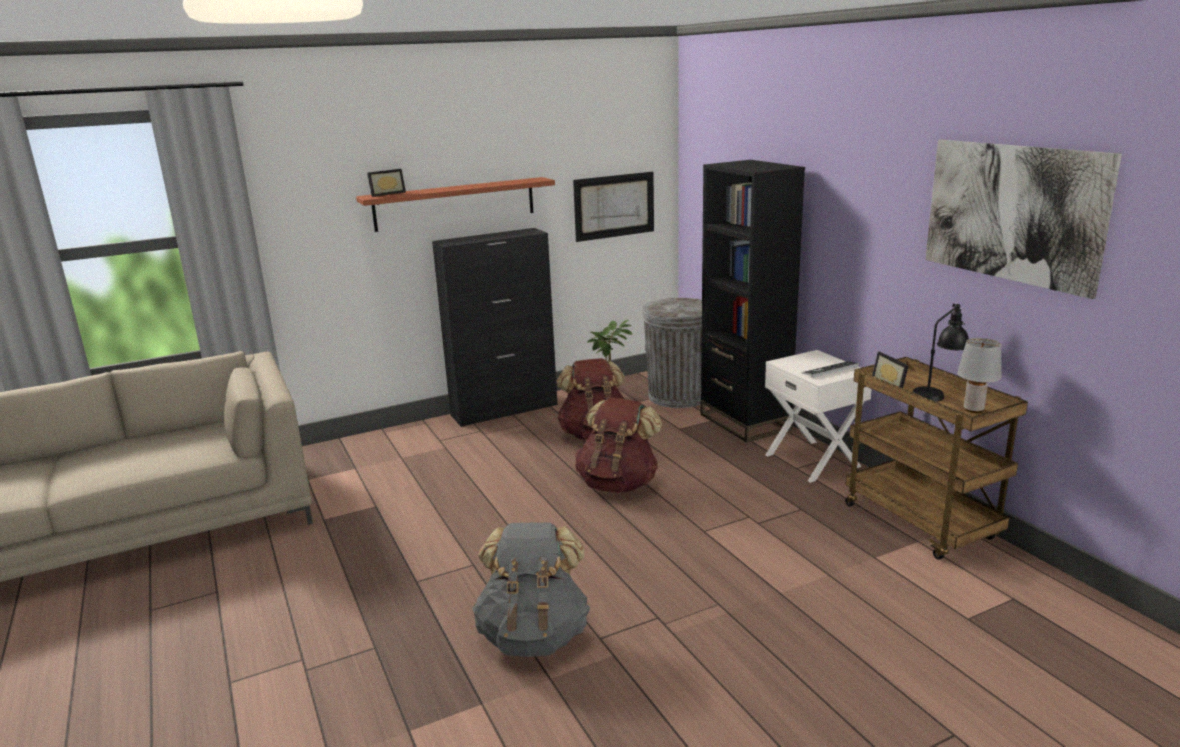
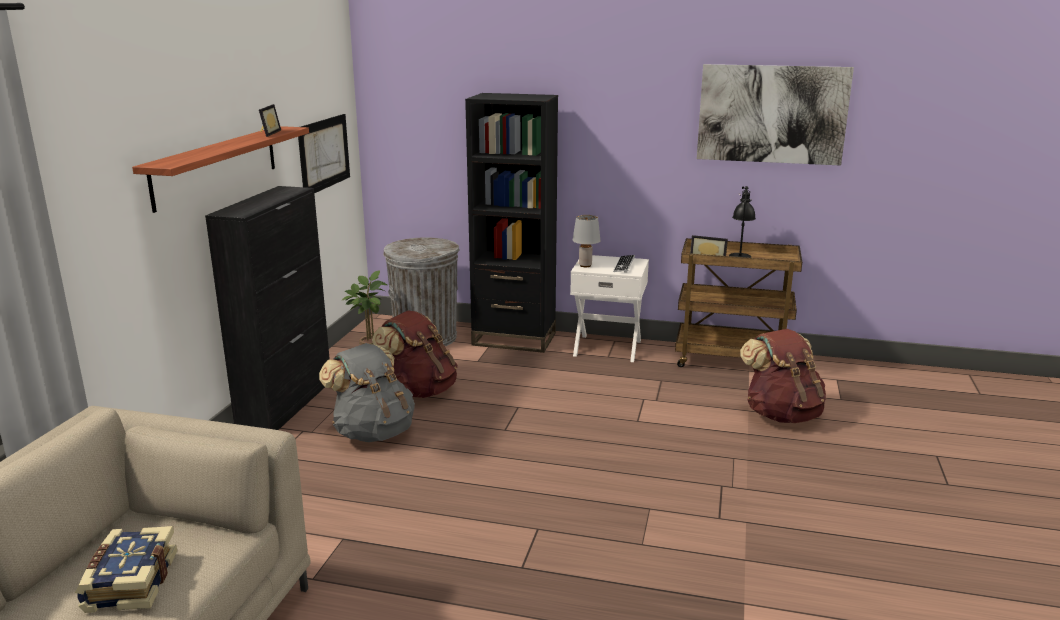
camera: 50 degrees left, 0 degrees up
picture frame [367,169,406,197] -> picture frame moved to [259,104,281,137]
grey backpack [472,522,590,657] -> grey backpack moved to [319,343,415,442]
brown backpack [575,398,662,493] -> brown backpack moved to [740,329,826,423]
grey table lamp [957,338,1001,413] -> grey table lamp moved to [573,215,601,267]
none -> book [75,526,177,613]

